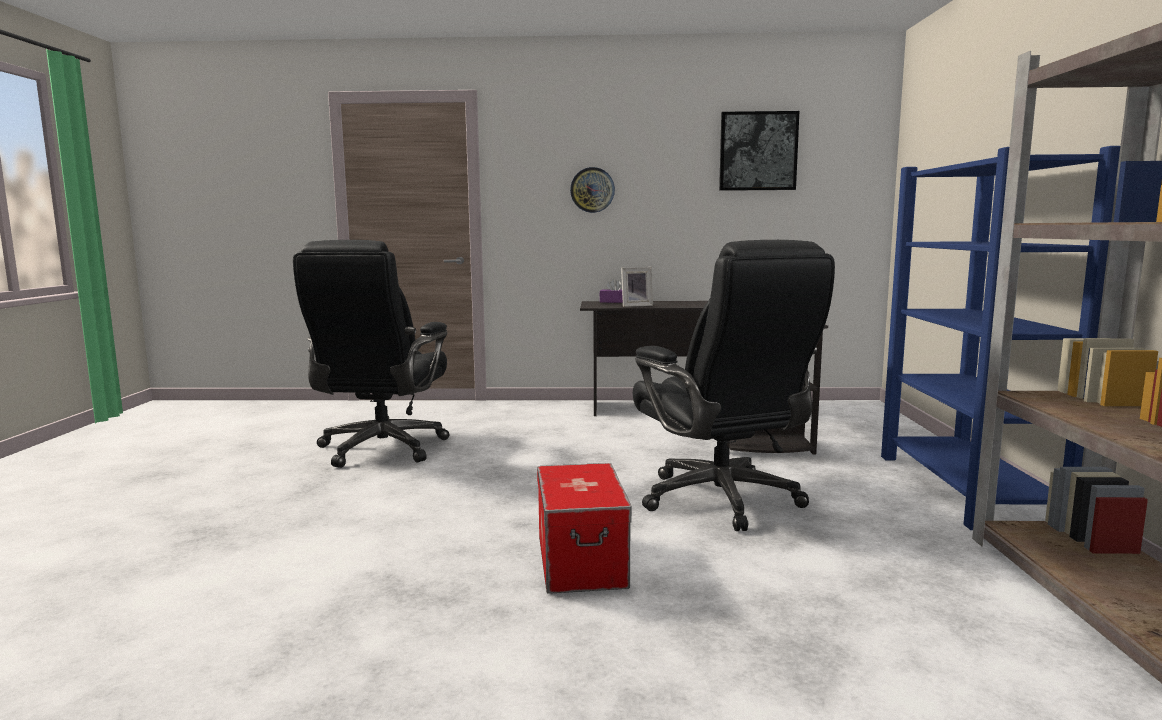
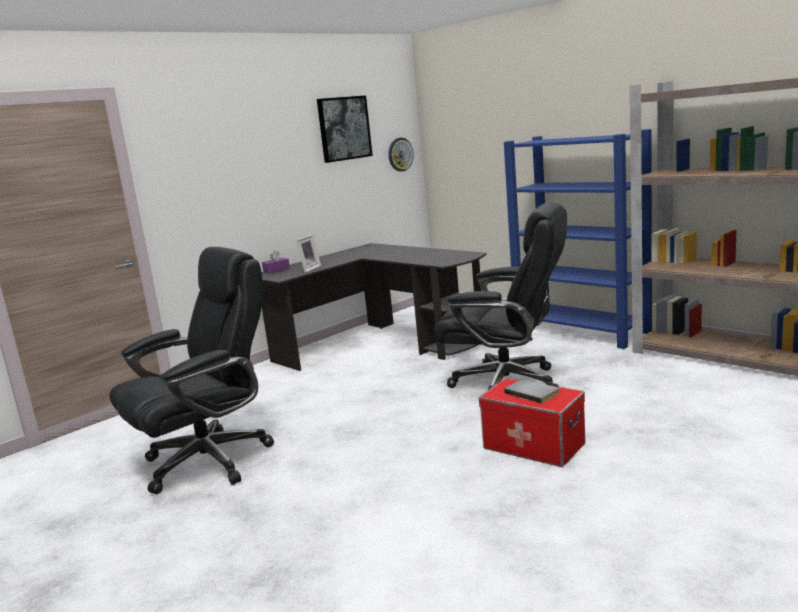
camera: 45 degrees left, 5 degrees up
black office chair [293,240,449,468] -> black office chair turned 90 degrees counterclockwise [109,247,274,494]
wall clock [570,167,615,213] -> wall clock moved to [388,138,414,172]
none -> grey book [504,379,560,404]

